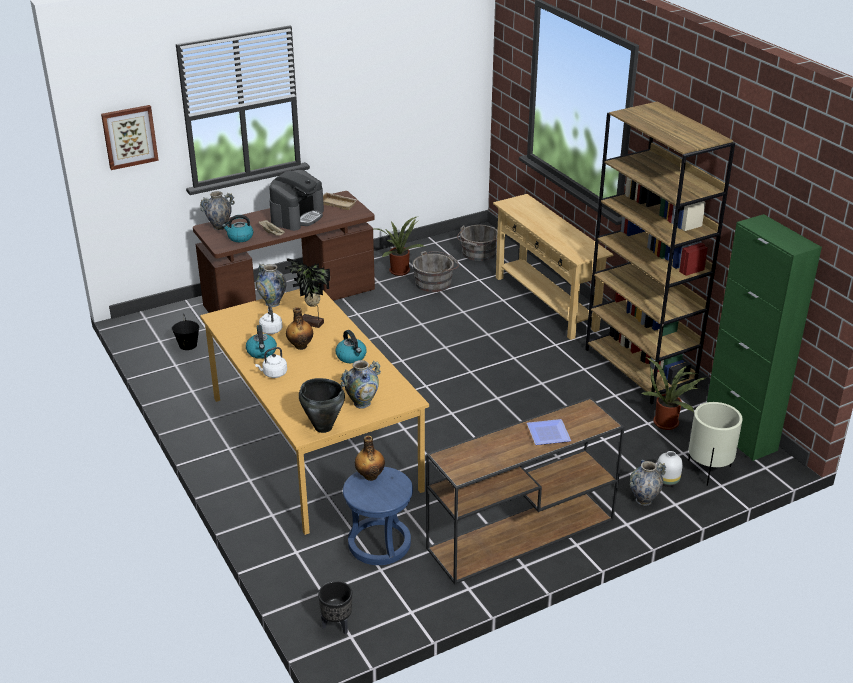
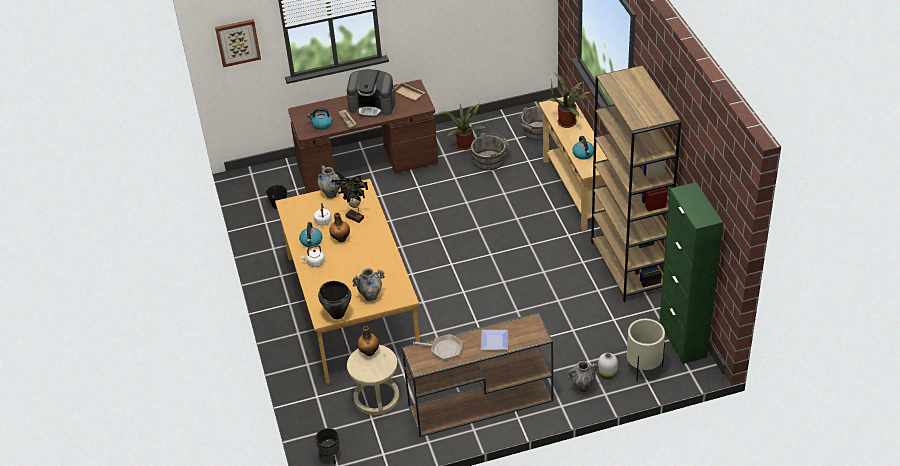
camera: 15 degrees right, 10 degrees up
vase [200,191,235,230] -> none
coffee machine [269,170,324,231] -> coffee machine turned 60 degrees clockwise [347,69,396,118]
kettle [335,330,367,363] -> kettle moved to [572,136,594,160]
blue stool [343,467,413,565] -> beige stool [347,345,399,415]
potted plant [641,357,708,430] -> potted plant moved to [549,73,590,128]
none -> frying pan [413,334,463,360]

